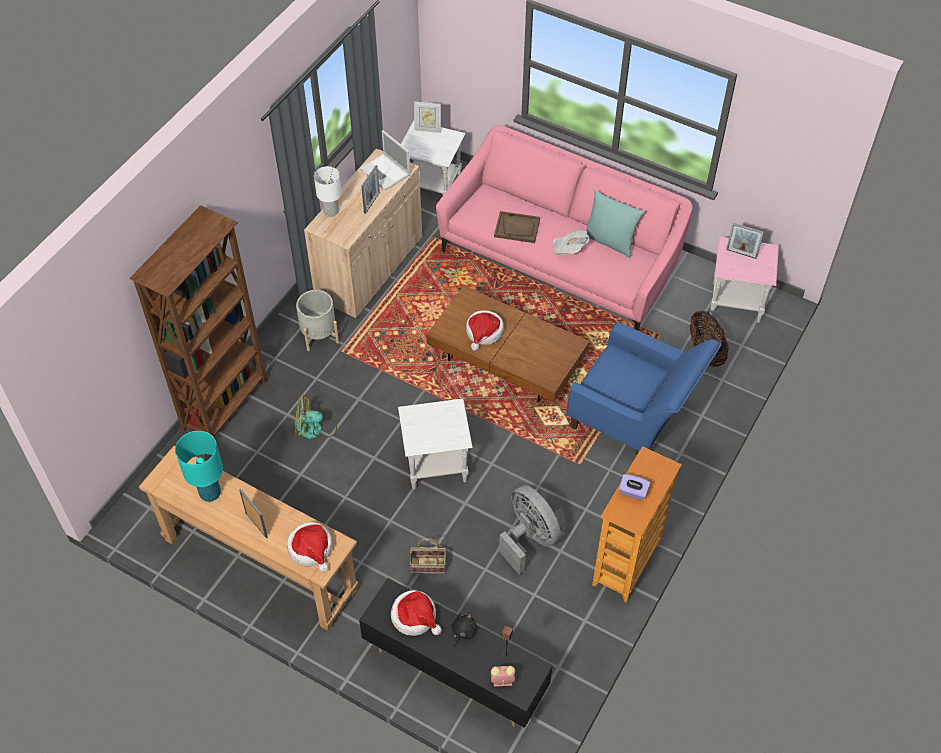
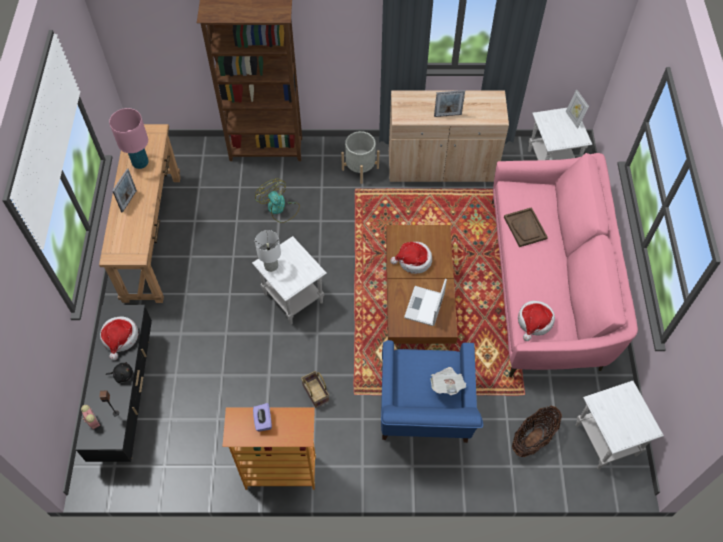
camera: 60 degrees right, 5 degrees up
turquoise table lamp [175,431,223,502] -> pink table lamp [109,108,149,169]
hat [287,522,333,573] -> hat moved to [518,301,555,341]
white table lamp [314,166,342,217] -> white table lamp moved to [255,230,281,272]
laptop [360,130,411,190] -> laptop moved to [404,279,447,326]
basket [410,538,446,574] -> basket moved to [301,371,329,408]
grey fan [499,485,561,575] -> none
newspaper [553,230,589,255] -> newspaper moved to [430,367,466,395]
turquoise pillow [586,190,645,258] -> none
pink side table [710,237,779,323] -> white side table [576,381,664,470]
picture frame [726,223,764,259] -> none

